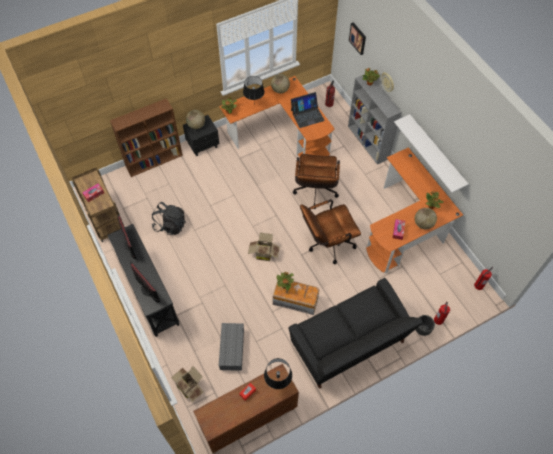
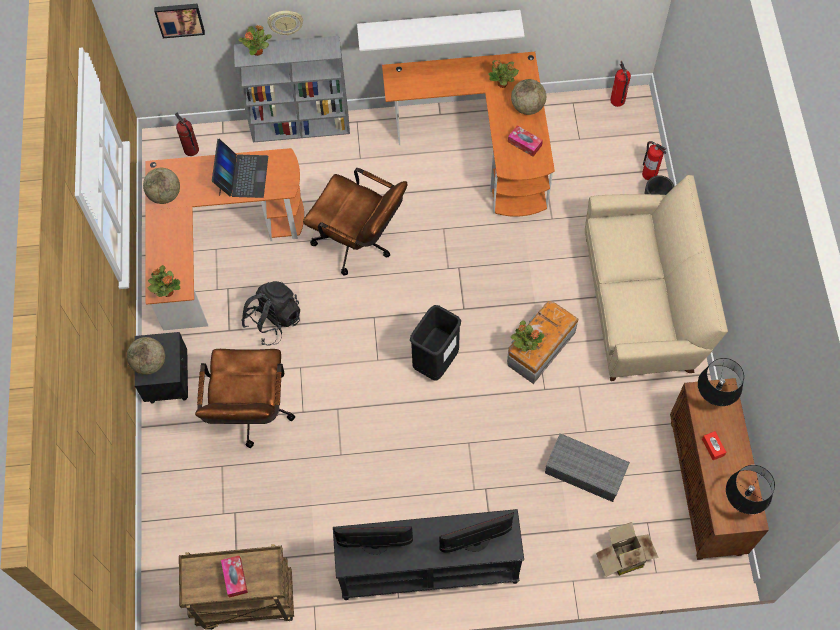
camera: 65 degrees left, 5 degrees up
brown bookcase [110,98,183,177] -> none
black backpack [152,202,186,235] -> black backpack moved to [241,281,300,346]
black table lamp [243,76,264,100] -> black table lamp moved to [726,465,775,514]
cardboard box [248,232,280,261] -> black trash can [410,305,461,381]
black sofa [288,278,423,389] -> beige sofa [585,175,728,381]
brown office chair [300,199,361,264] -> brown office chair moved to [195,349,295,448]

